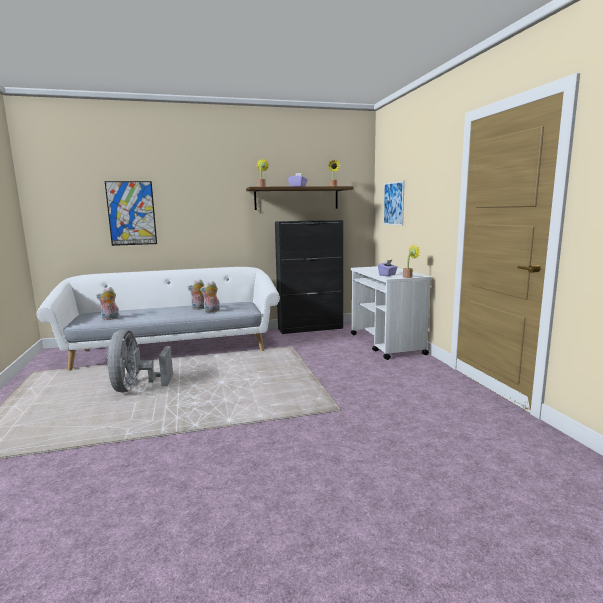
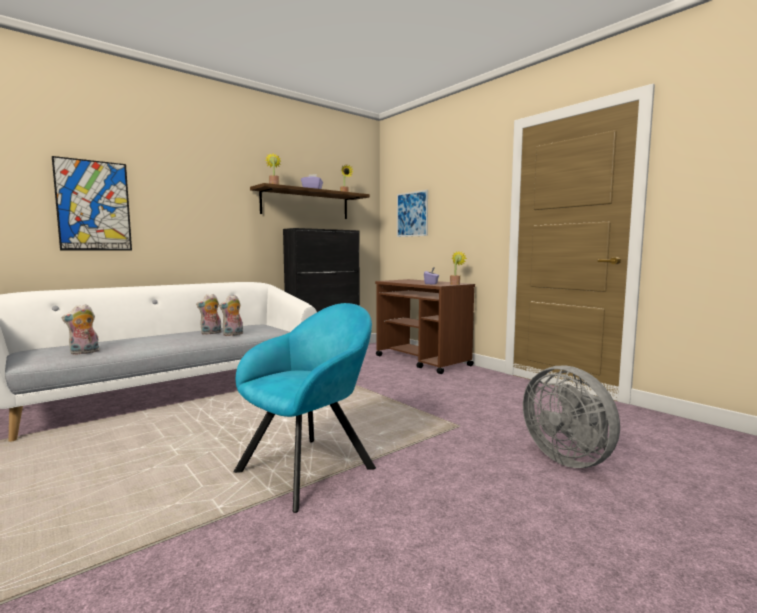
camera: 25 degrees left, 5 degrees down
grey fan [107,329,173,392] -> grey fan moved to [523,366,620,468]
white cart [351,266,432,360] -> brown cart [375,279,475,374]
none -> turquoise armchair [234,303,376,513]

